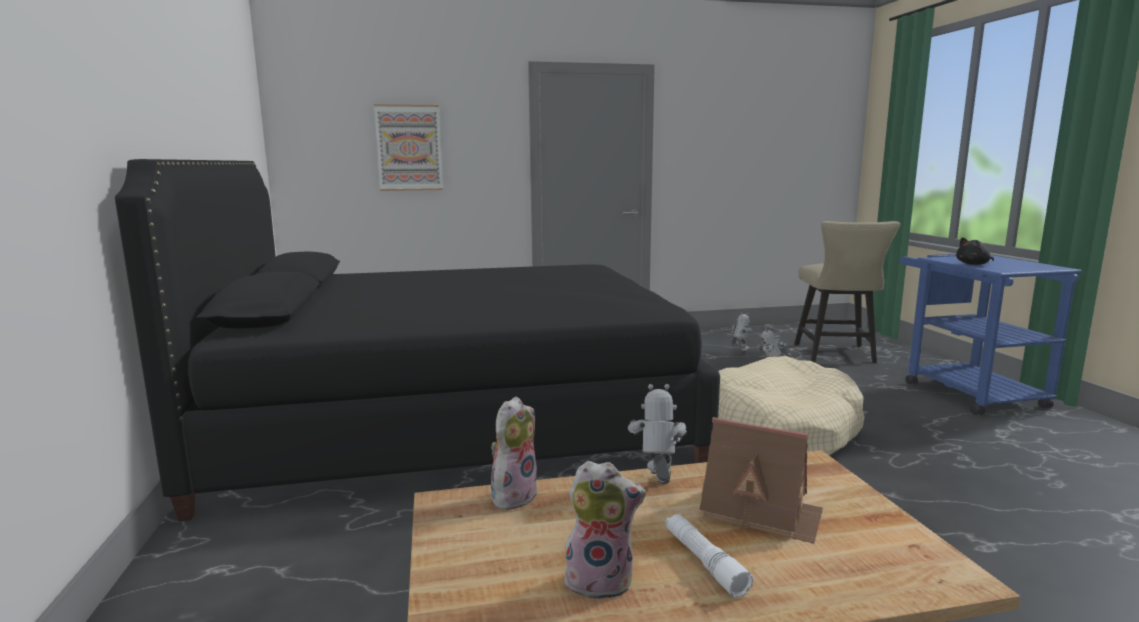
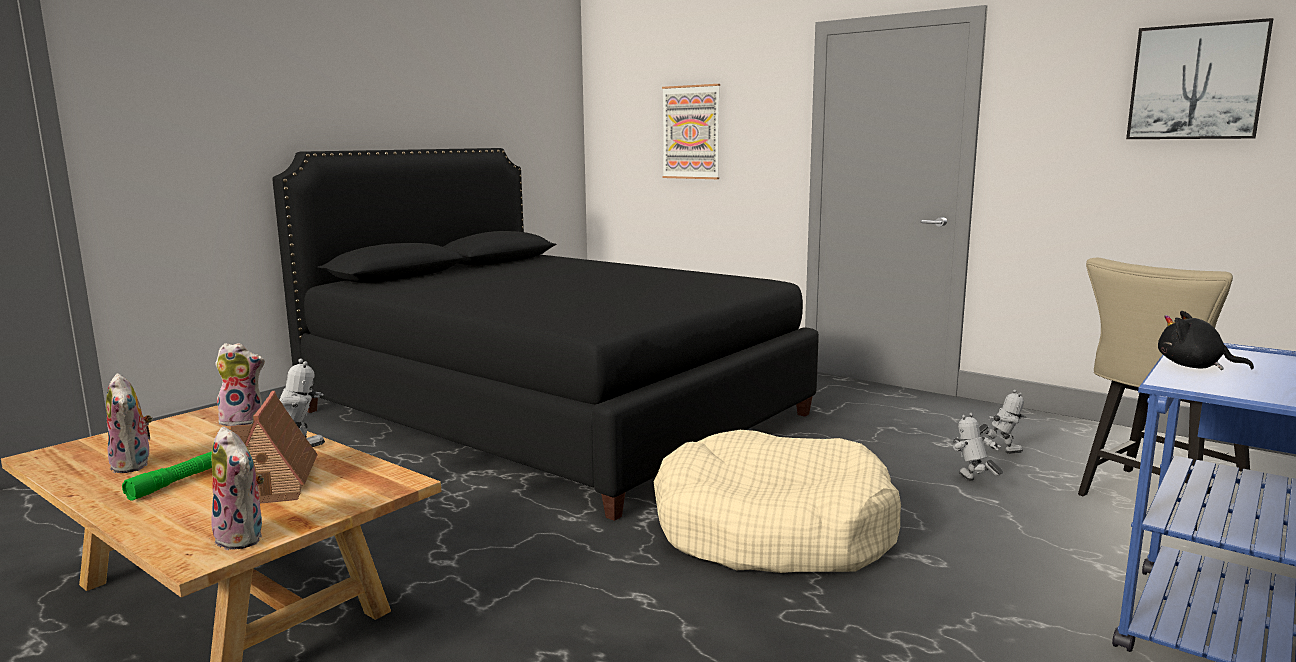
camera: 50 degrees right, 0 degrees up
white flashlight [666,514,753,598] -> green flashlight [122,451,212,501]
none -> plush toy [211,427,264,550]
none -> picture [1126,18,1273,139]

